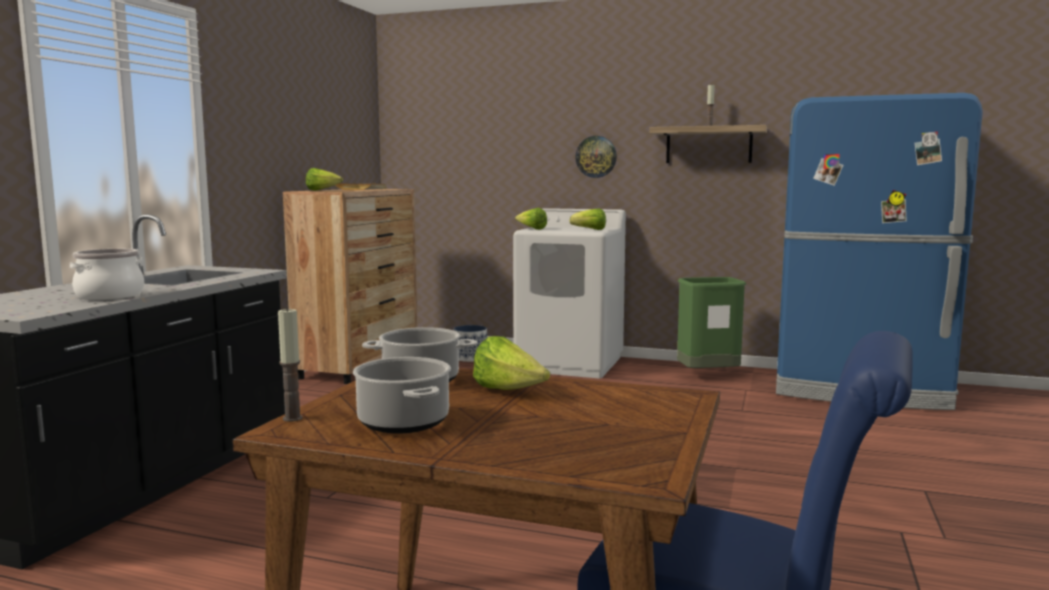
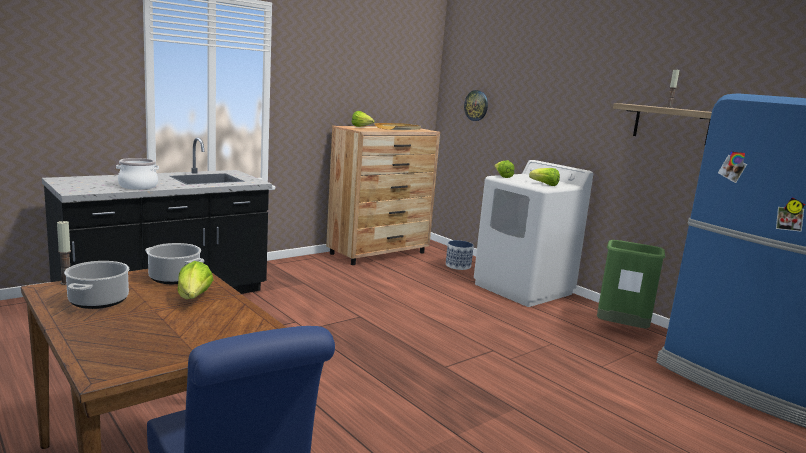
camera: 30 degrees right, 5 degrees up
wall clock [575,136,617,178] -> wall clock moved to [464,90,488,121]

